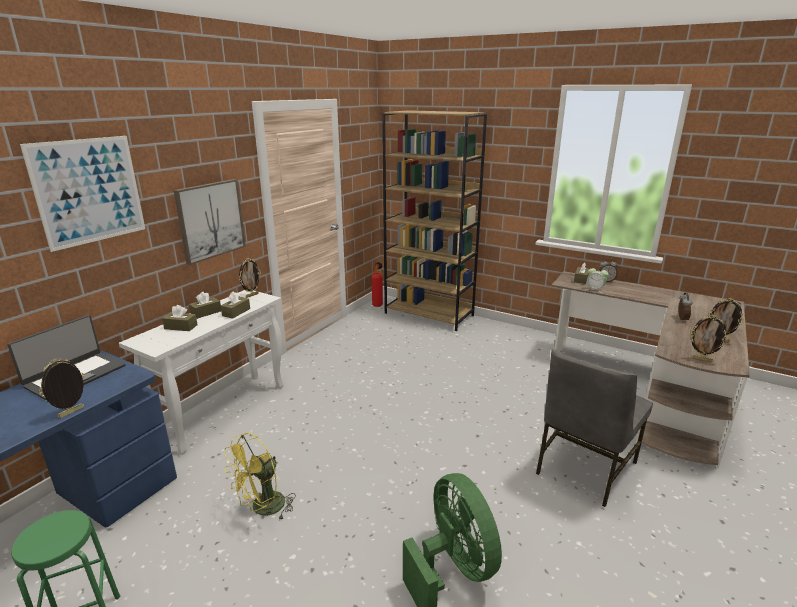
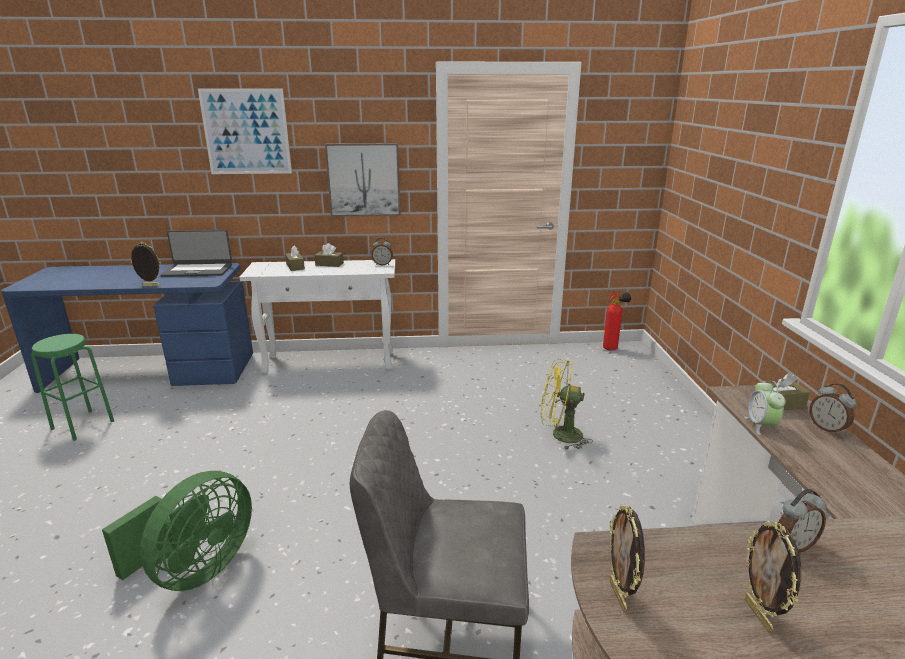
camera: 55 degrees right, 0 degrees up
brown tissue box [221,292,250,319] -> none
yellow fan [224,433,296,519] -> yellow fan moved to [541,358,593,450]
picture frame [239,258,261,298] -> alarm clock [372,238,393,265]
brown bookcase [382,110,487,331] -> none

